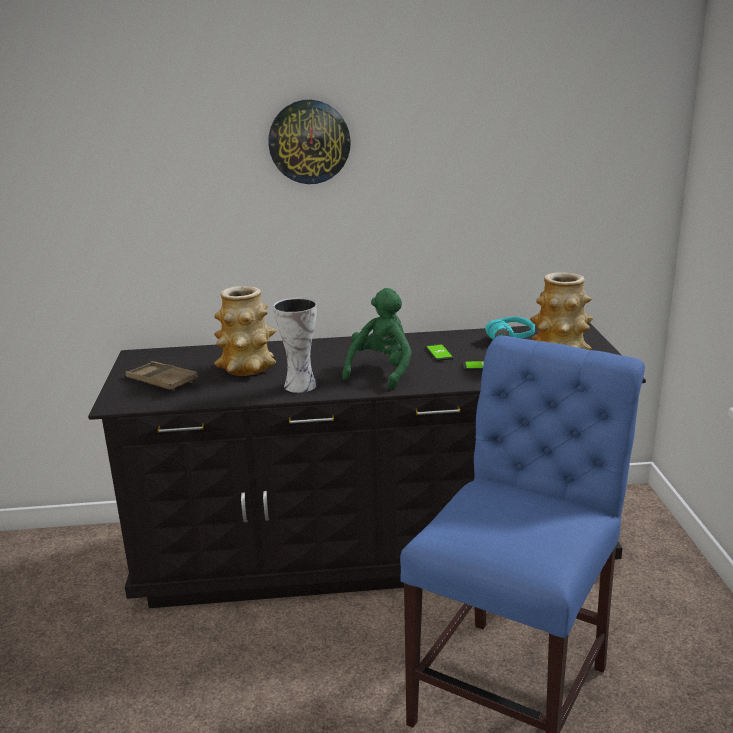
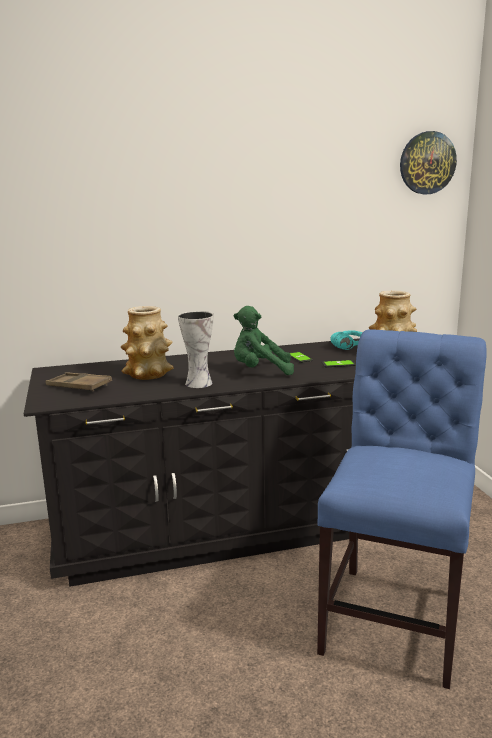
camera: 10 degrees left, 5 degrees down
wall clock [268,100,351,184] -> wall clock moved to [400,131,457,194]
green plush toy [342,288,412,390] -> green plush toy turned 105 degrees counterclockwise [234,306,294,375]

